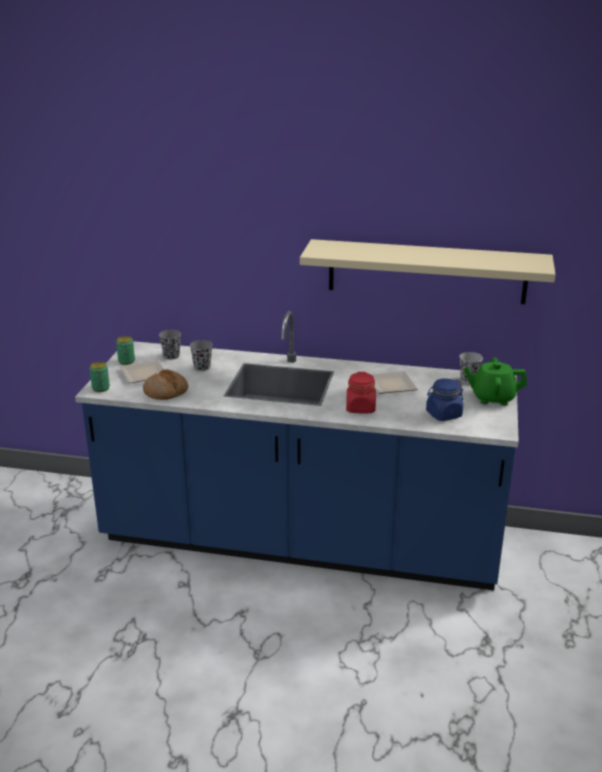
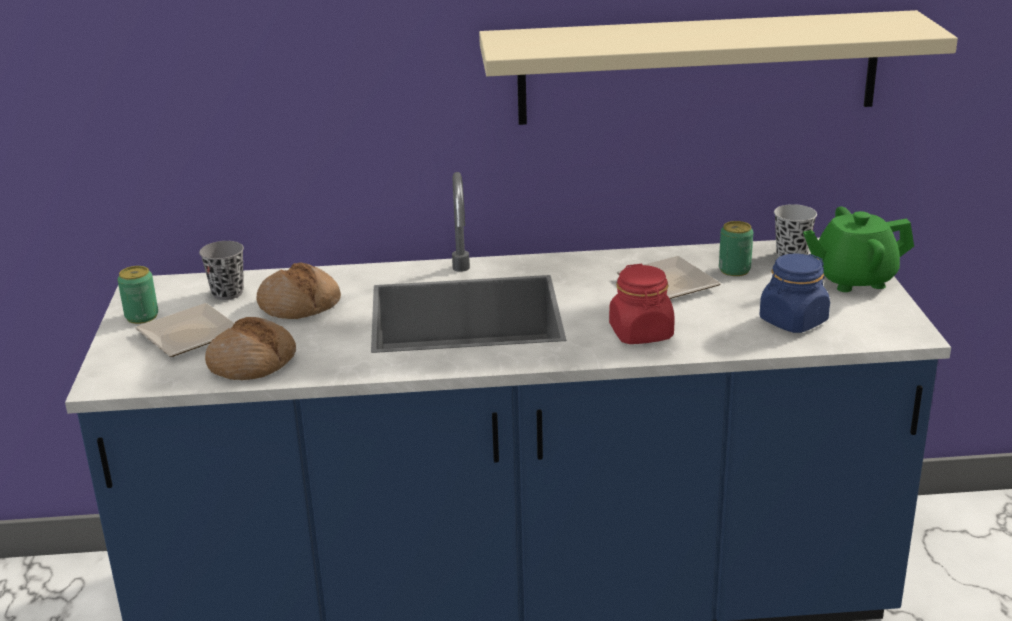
camera: 15 degrees left, 0 degrees up
can [89,362,110,392] -> can moved to [719,221,753,276]
grey cup [190,340,213,371] -> bread [257,263,341,319]

